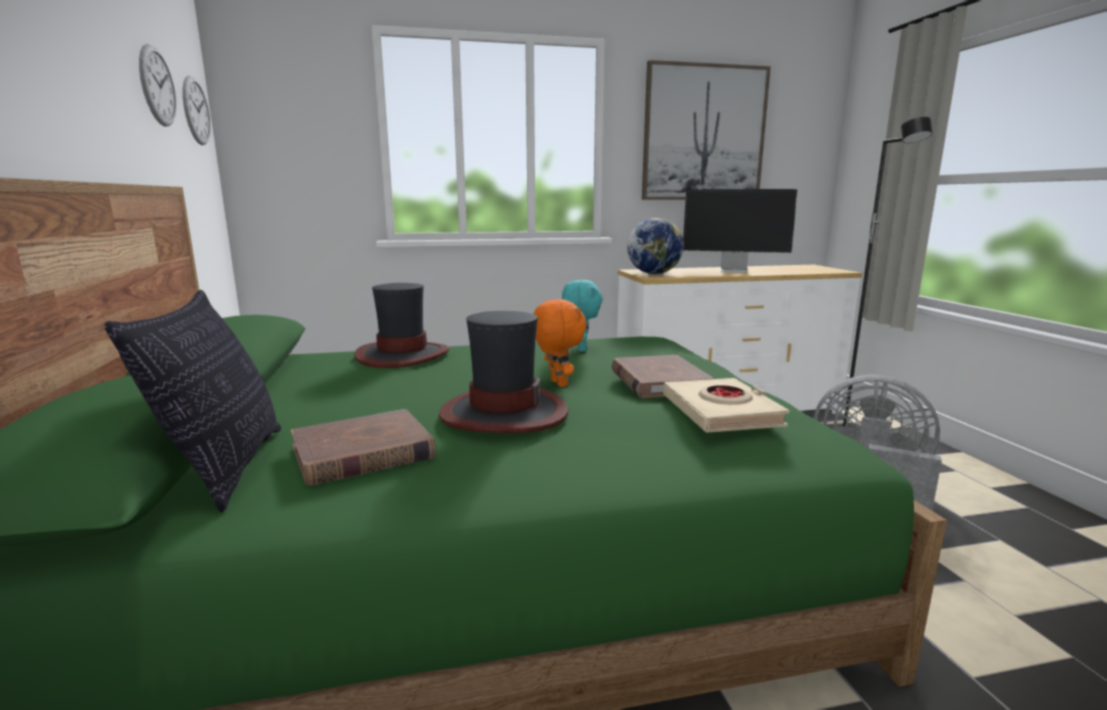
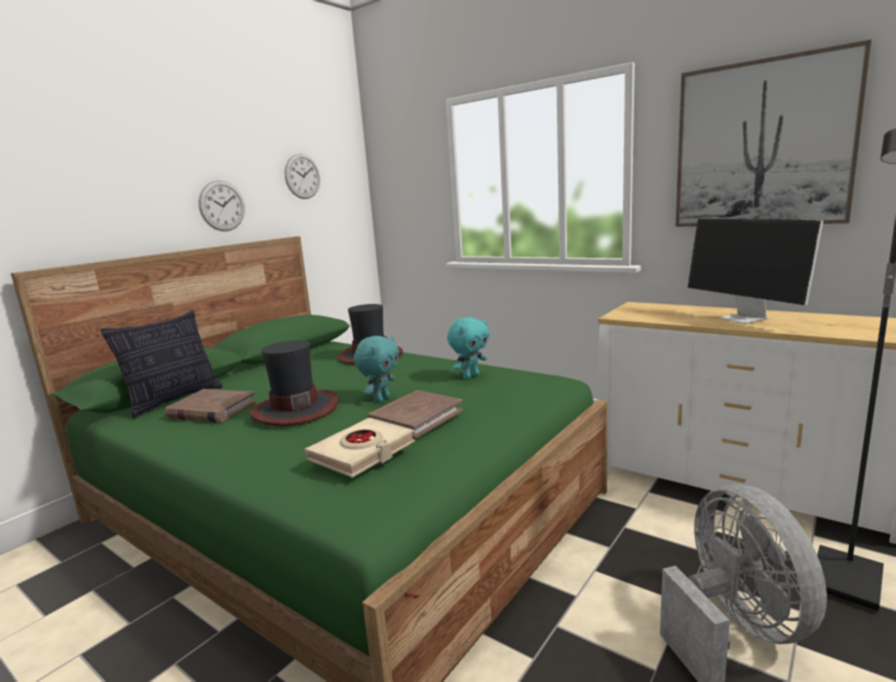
camera: 50 degrees right, 0 degrees up
wall clock [182,76,211,145] -> wall clock moved to [199,180,245,231]
orange plush toy [533,299,586,387] -> turquoise plush toy [354,336,399,403]
globe [627,218,684,274] -> none

